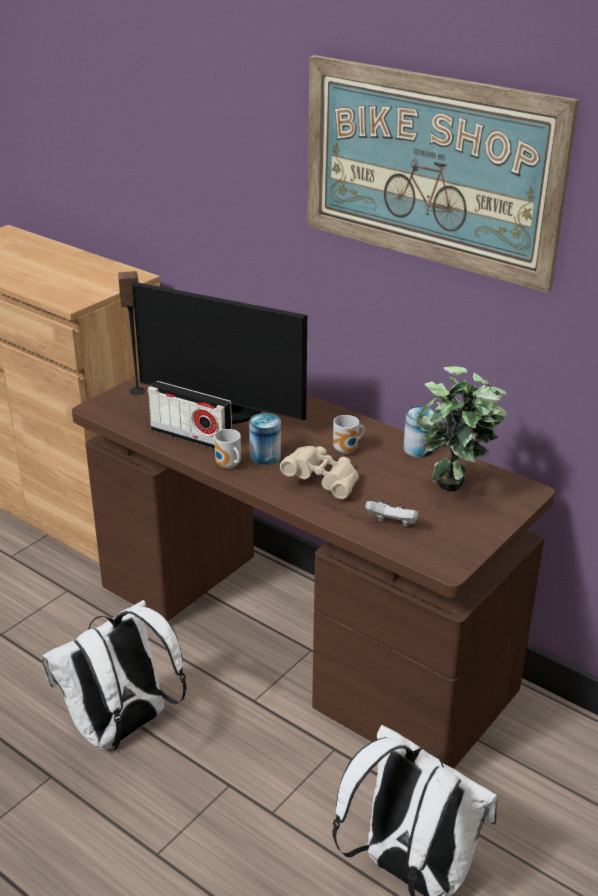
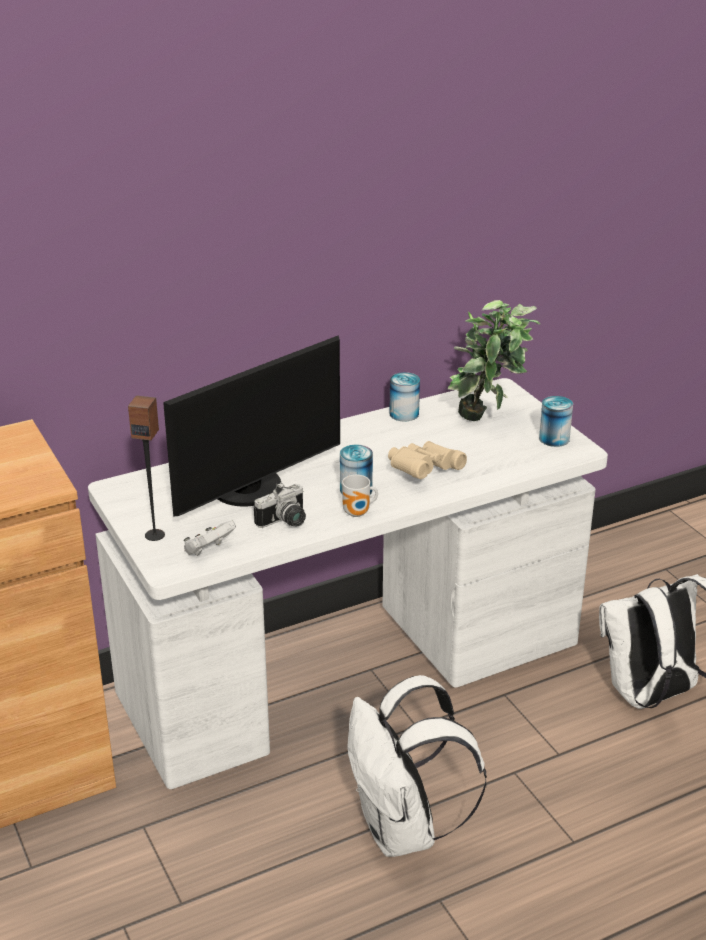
camera: 65 degrees left, 0 degrees up
brown desk [72,374,555,769] -> white desk [88,378,608,789]
radio [148,381,232,449] -> camera [254,483,306,528]
picture [307,55,579,293] -> none
mug [333,415,365,454] -> none
white game controller [365,500,418,527] -> white game controller moved to [184,521,236,556]
none -> can [539,396,573,447]

